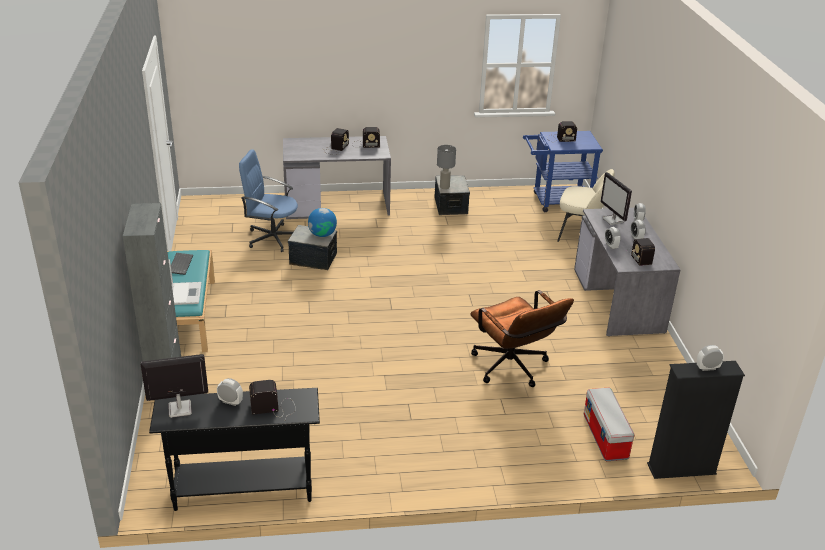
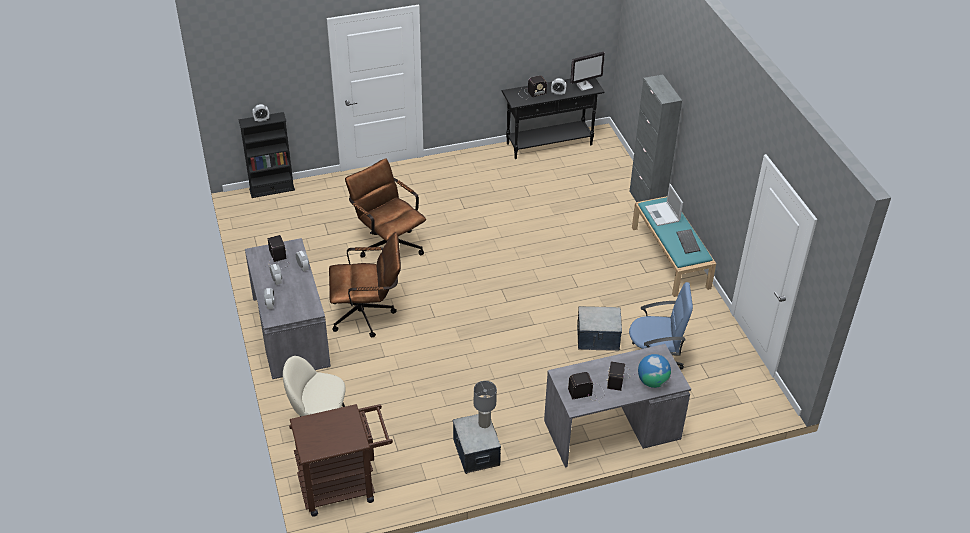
camera: 170 degrees right, 10 degrees up
globe [308,208,337,237] -> globe moved to [638,354,671,388]
blue cart [523,131,603,212] -> brown cart [289,404,393,517]
radio [549,121,577,142] -> none
storage box [584,387,635,461] -> none
monitor [600,172,632,225] -> none
none -> brown office chair [329,232,401,337]

